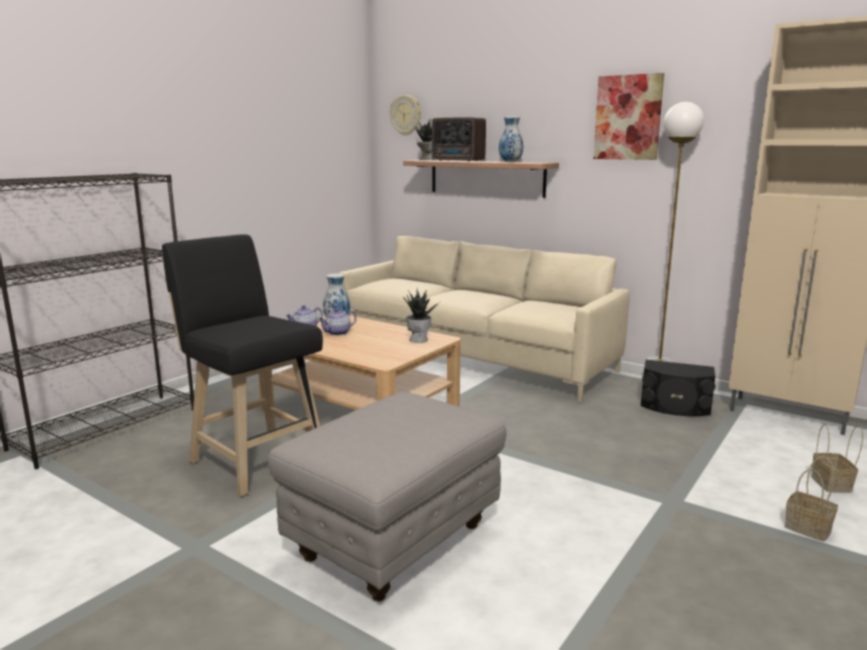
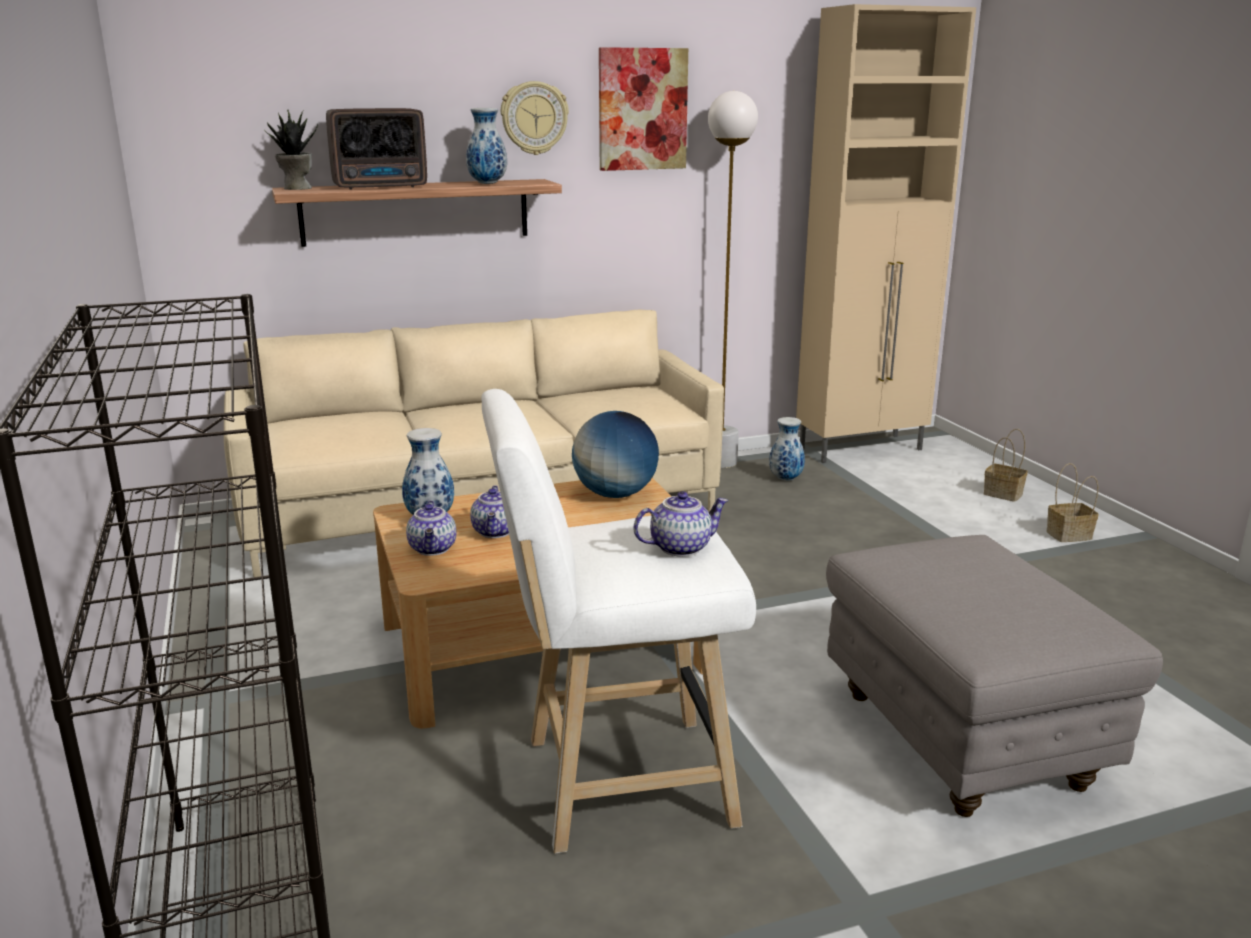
camera: 55 degrees left, 5 degrees up
black stool [162,234,323,497] -> white stool [481,389,756,854]
wall clock [390,95,421,135] -> wall clock moved to [501,81,569,155]
potted plant [403,289,440,343] -> globe [572,411,659,498]
black speaker [641,360,715,416] -> vase [769,417,805,481]
none -> teapot [634,492,729,557]

